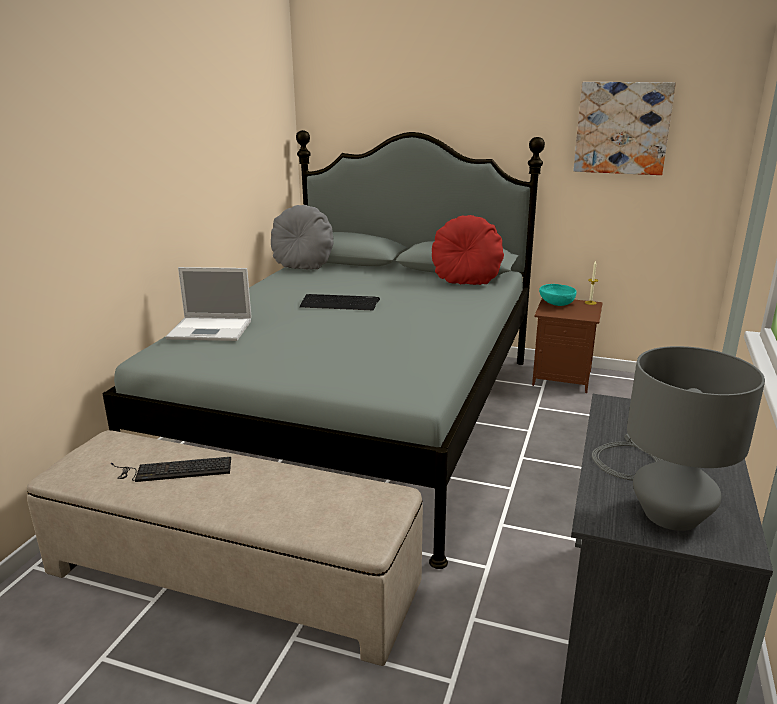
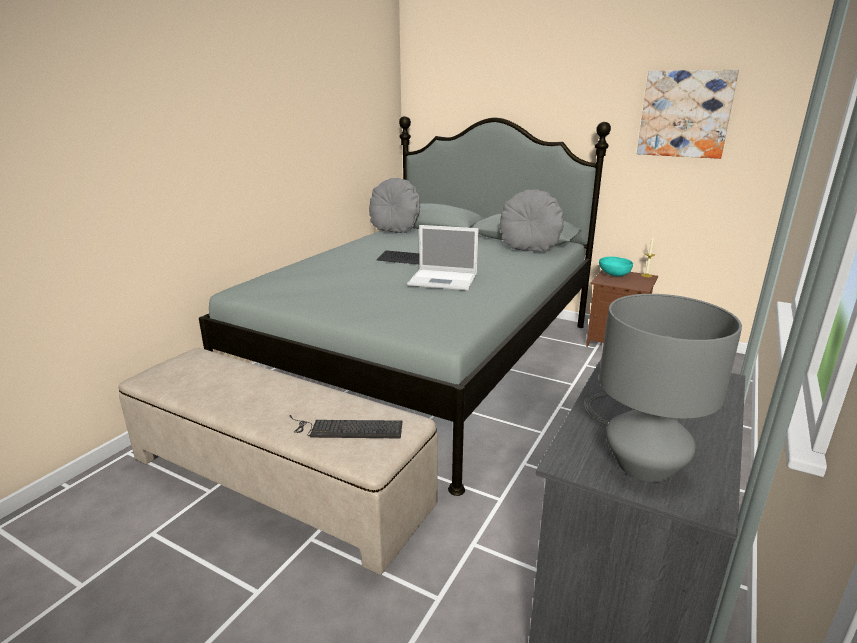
camera: 10 degrees right, 0 degrees up
keyboard [111,457,231,482] -> keyboard moved to [289,415,402,438]
laptop [166,267,252,341] -> laptop moved to [407,225,479,291]
red pillow [432,215,504,285] -> grey pillow [500,189,564,252]

